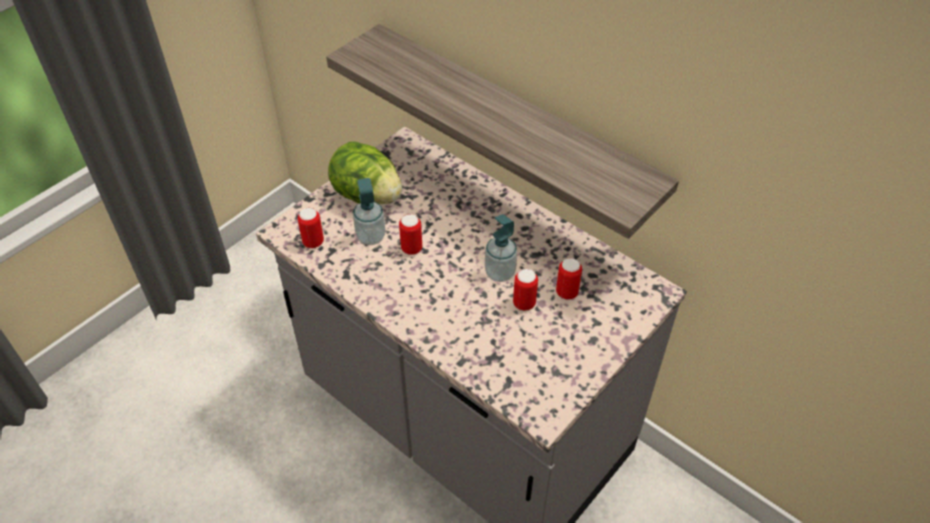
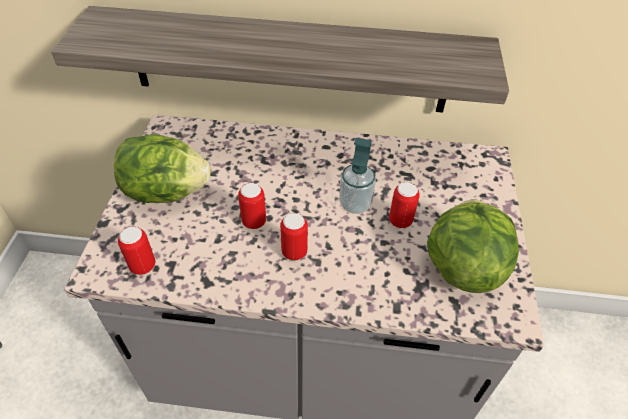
camera: 35 degrees left, 0 degrees up
soap dispenser [353,178,385,245] -> none
can [556,258,582,300] -> can moved to [280,213,308,261]
none -> lettuce [427,200,519,293]

